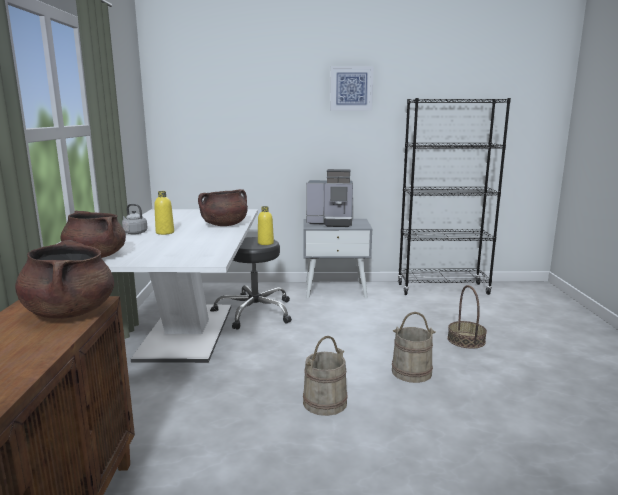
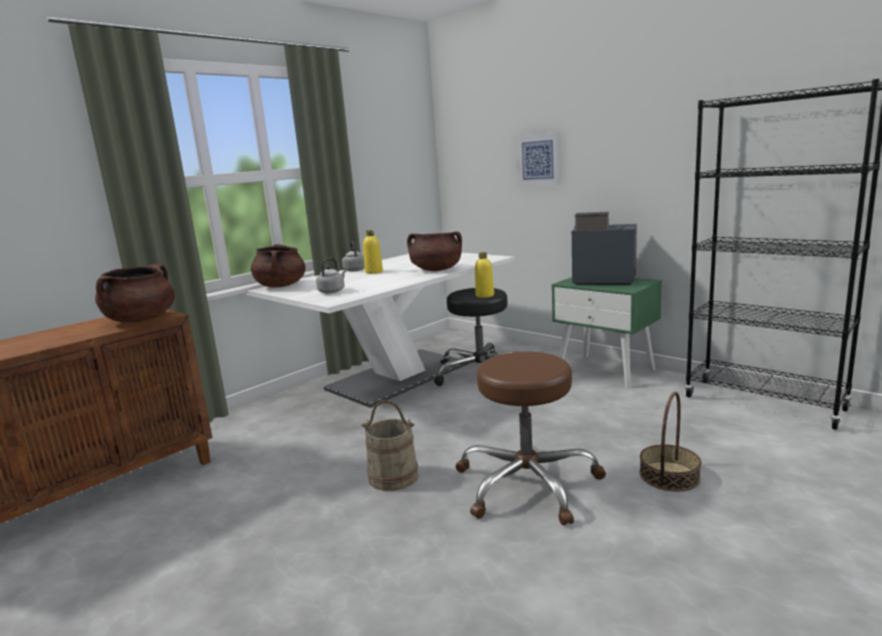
camera: 45 degrees right, 0 degrees up
grey nightstand [303,219,373,298] -> green nightstand [551,277,662,388]
coffee machine [306,169,353,227] -> coffee machine turned 150 degrees clockwise [572,212,637,285]
picture [330,66,374,110] -> picture moved to [515,132,561,186]
beige bucket [392,312,436,383] -> brown stool [456,352,606,526]
none -> grey kettle [316,258,346,293]

